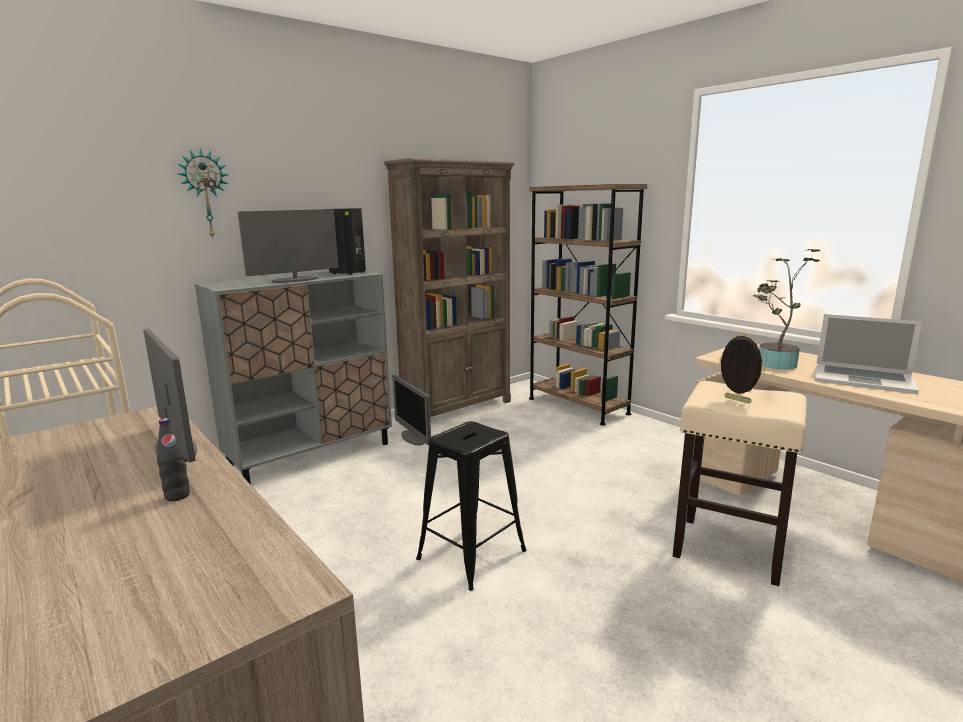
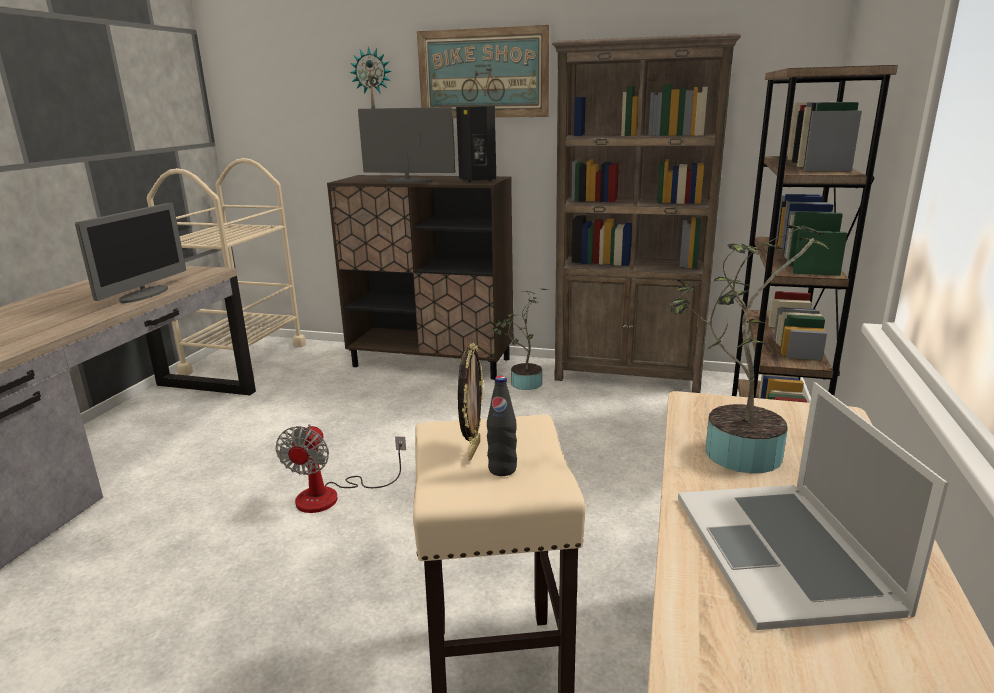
camera: 55 degrees right, 5 degrees up
black bottle [157,418,190,501] -> black bottle moved to [487,376,517,476]
grey cabinet [195,271,392,485] -> brown cabinet [327,175,514,380]
monitor [393,375,431,446] -> potted plant [492,289,549,390]
black stool [416,422,526,591] -> fan [275,424,406,513]
none -> picture [417,25,550,118]

